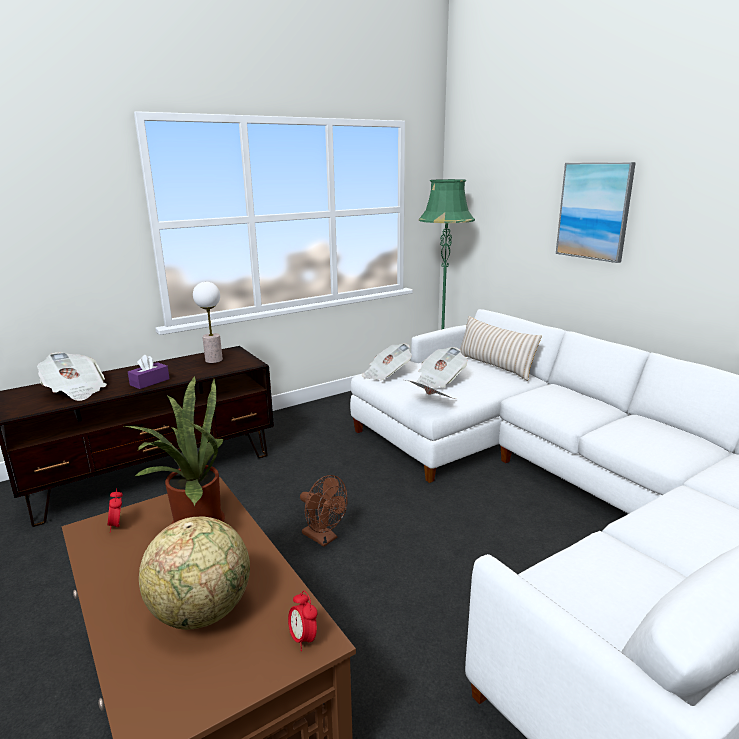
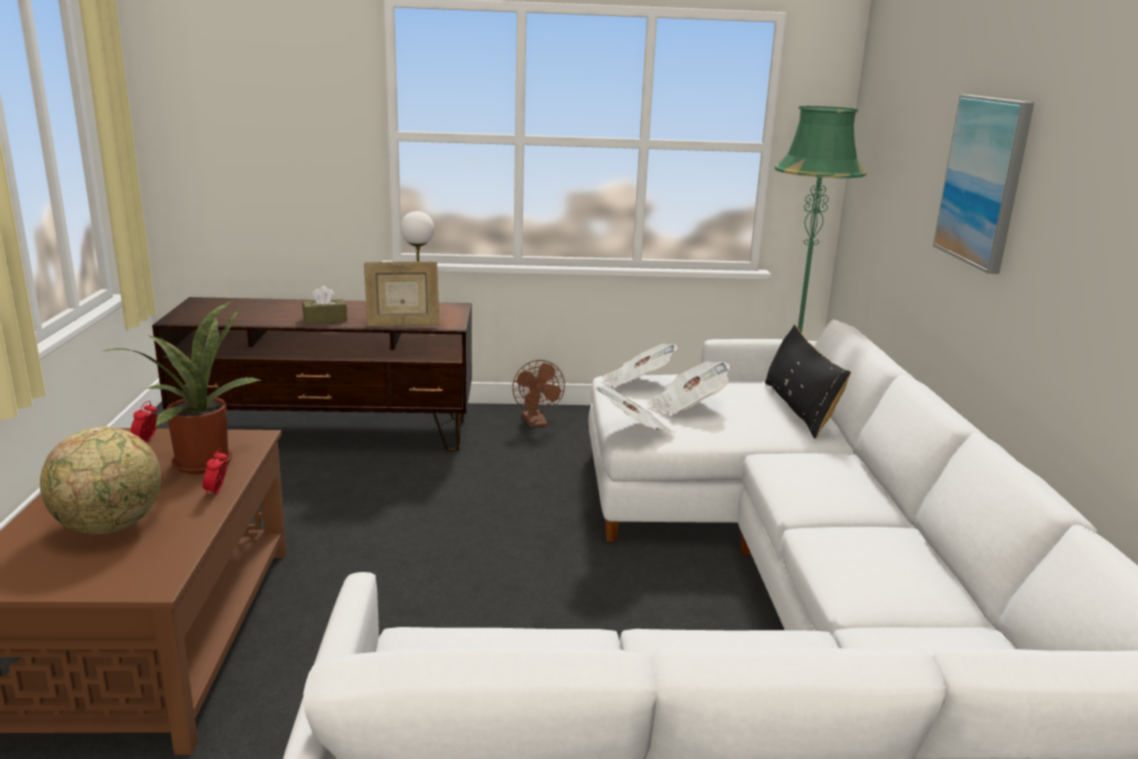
camera: 30 degrees right, 0 degrees up
newspaper [37,352,107,401] -> none
purple tissue box [128,355,169,389] -> brown tissue box [302,286,347,324]
alarm clock [288,591,318,651] -> alarm clock moved to [203,448,228,498]
brown fan [300,475,347,547] -> brown fan moved to [512,360,565,428]
beige pillow [460,316,542,381] -> black pillow [765,325,851,439]
none -> picture frame [364,261,440,326]

